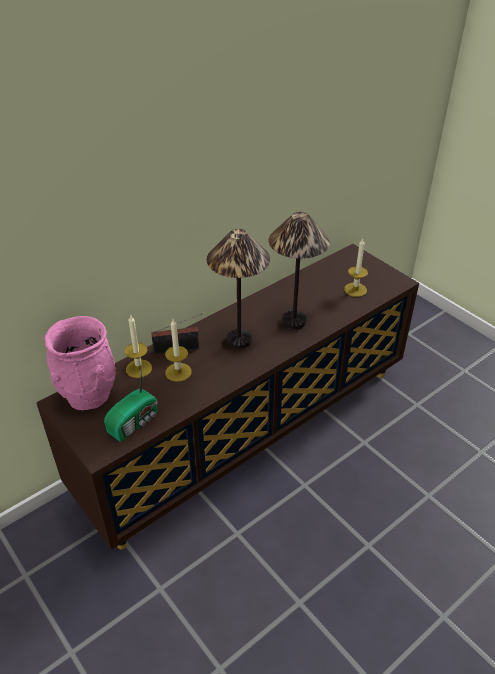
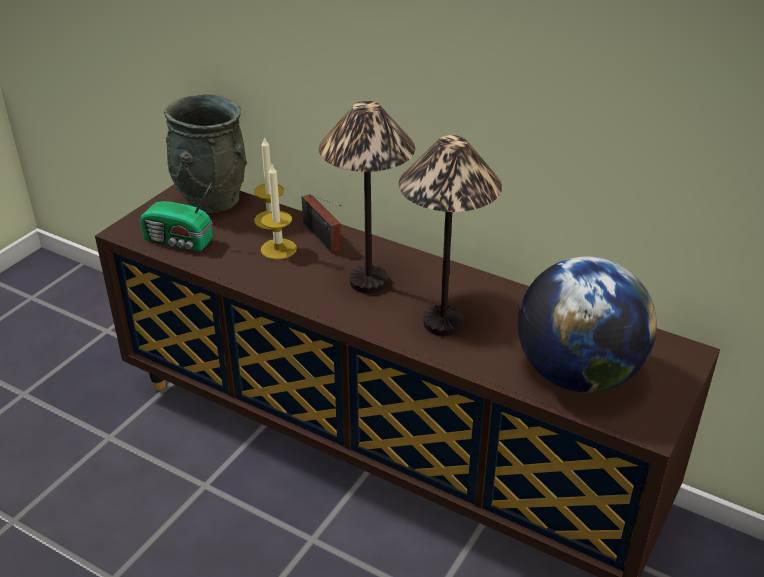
camera: 70 degrees right, 5 degrees down
pink vase [44,316,116,410] -> grey vase [164,94,247,213]
candle [344,239,368,297] -> globe [518,257,657,392]

